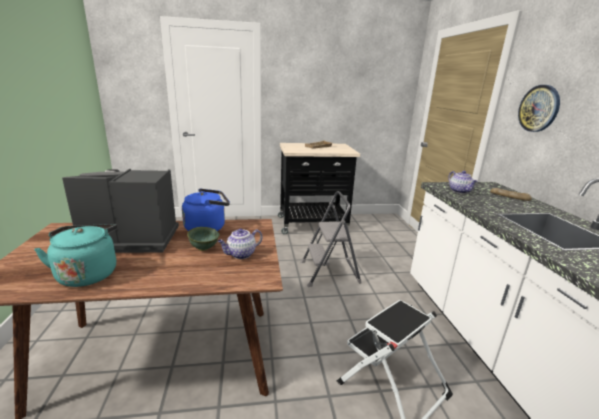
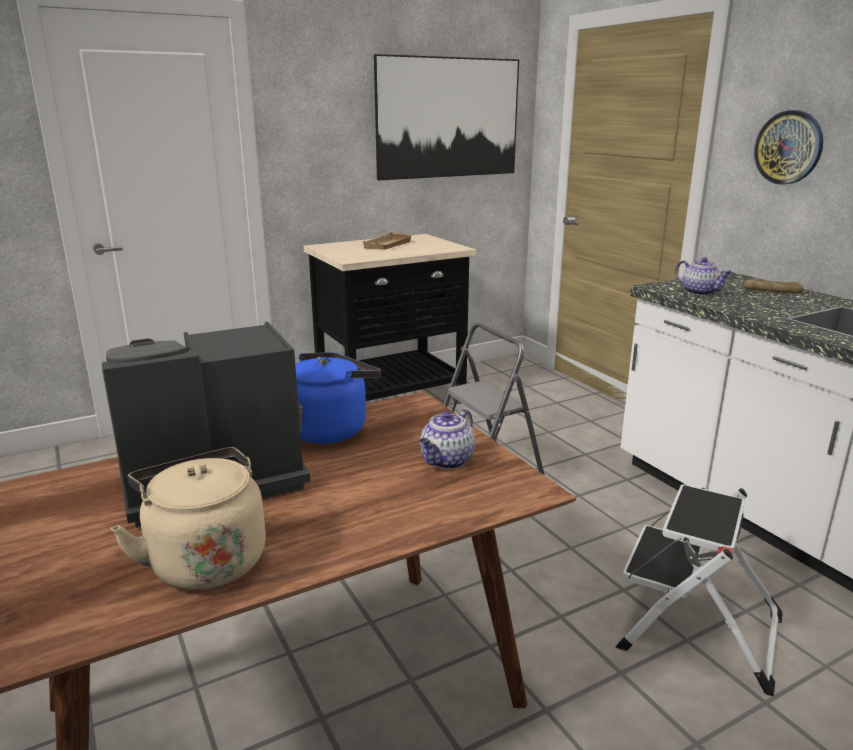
camera: 20 degrees left, 0 degrees up
turquoise kettle [34,224,117,287] -> beige kettle [111,447,266,590]
green bowl [187,227,220,251] -> none
none -> picture [374,54,519,180]

